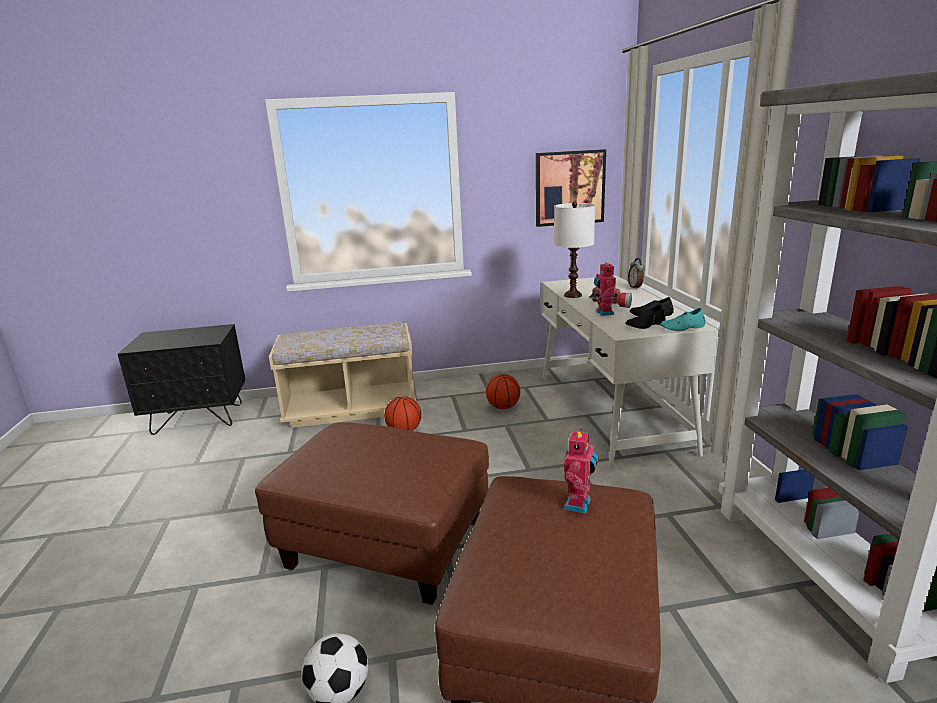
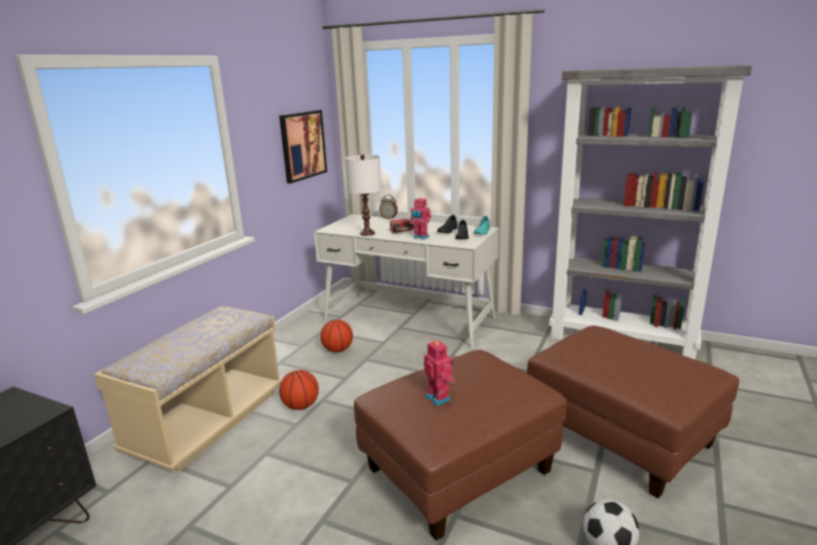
camera: 55 degrees left, 0 degrees up
toy robot [564,429,598,514] -> toy robot moved to [424,339,455,406]

